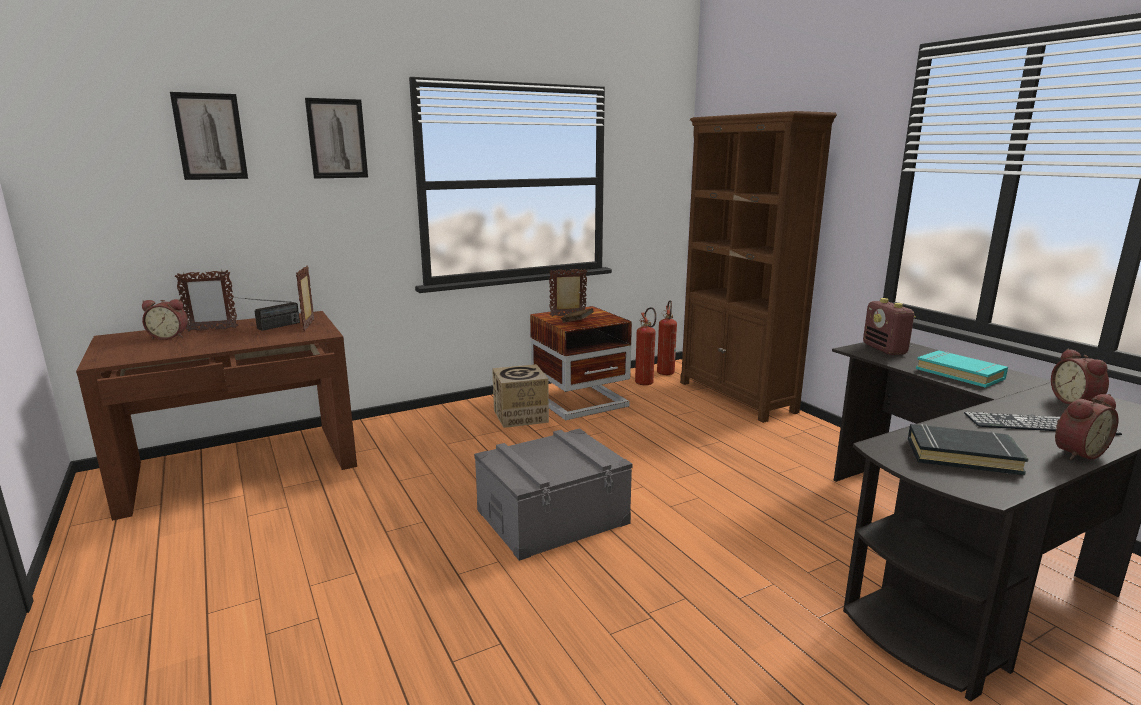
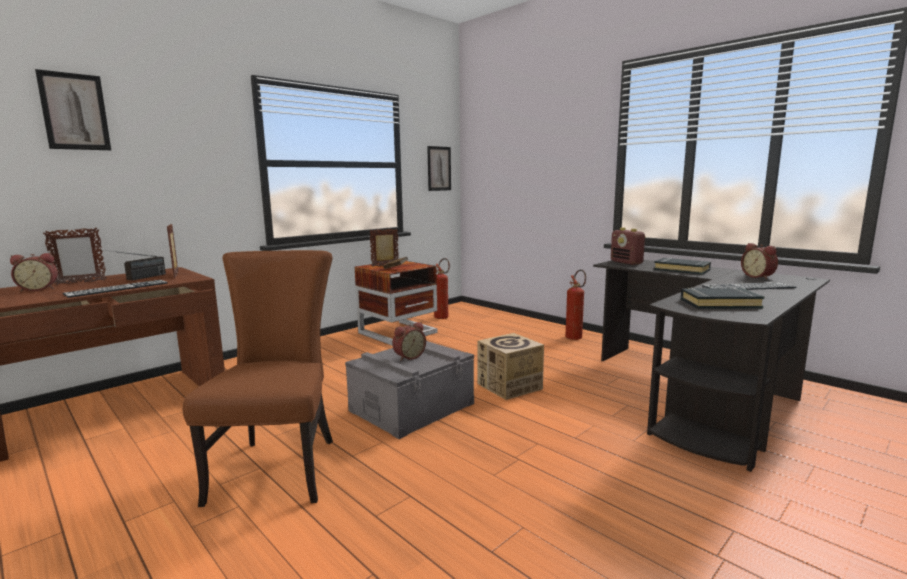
camera: 15 degrees left, 5 degrees down
picture [305,98,368,179] -> picture moved to [427,146,451,191]
cardboard box [492,364,549,428] -> cardboard box moved to [478,333,544,400]
fire extinguisher [657,300,677,375] -> fire extinguisher moved to [565,270,586,340]
brown bookcase [680,111,837,423] -> none
turquoise book [916,350,1008,388] -> black book [654,258,711,275]
alarm clock [1055,394,1118,460] -> alarm clock moved to [392,322,426,361]
none -> keyboard [63,280,168,298]
none -> brown chair [183,250,333,507]

